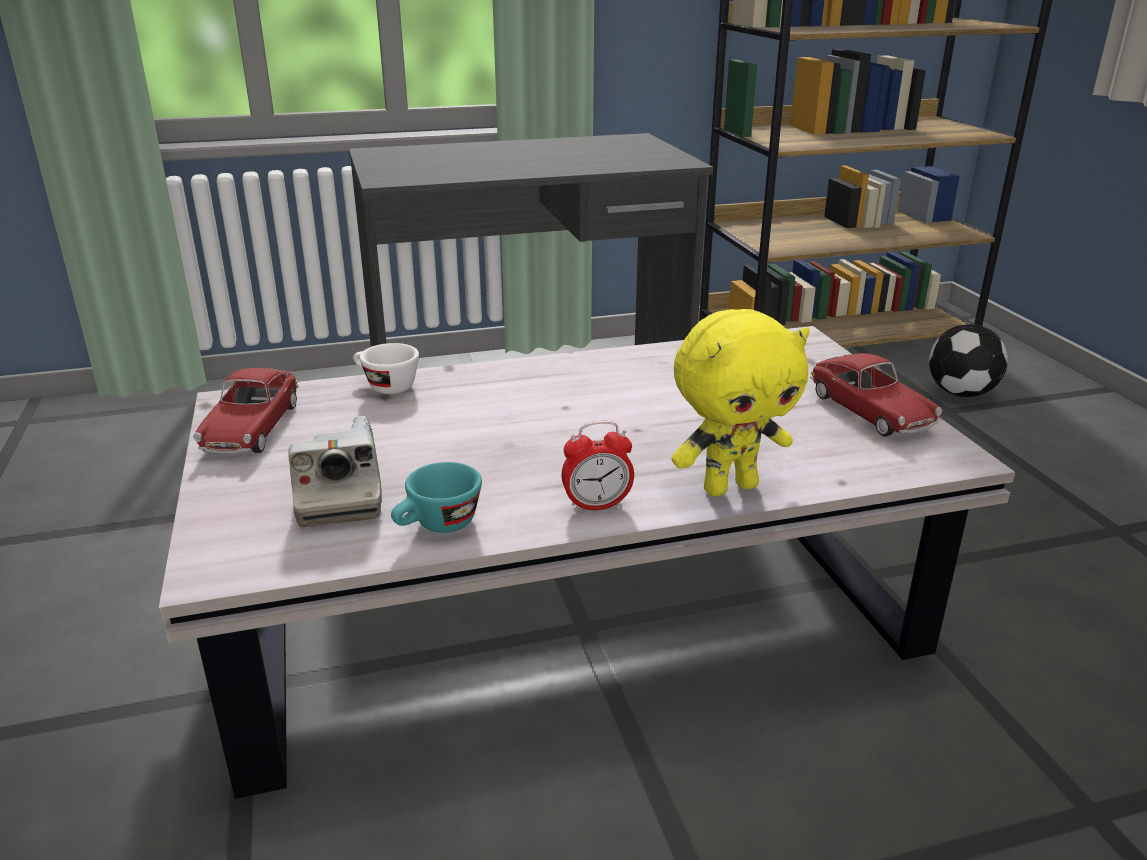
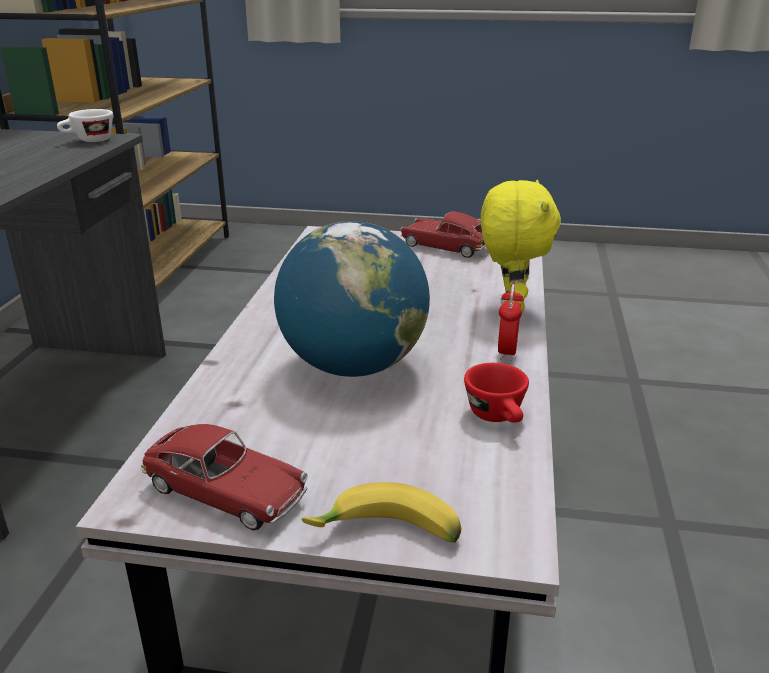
camera: 65 degrees left, 0 degrees up
camera [288,416,382,527] -> none
white cup [353,343,419,394] -> white cup moved to [57,109,113,142]
turquoise cup [391,462,482,533] -> red cup [464,363,529,423]
toy car [810,353,942,437] -> toy car turned 150 degrees counterclockwise [400,211,486,258]
football [929,324,1008,397] -> none
none -> globe [274,221,430,377]
none -> banana [302,482,462,543]

